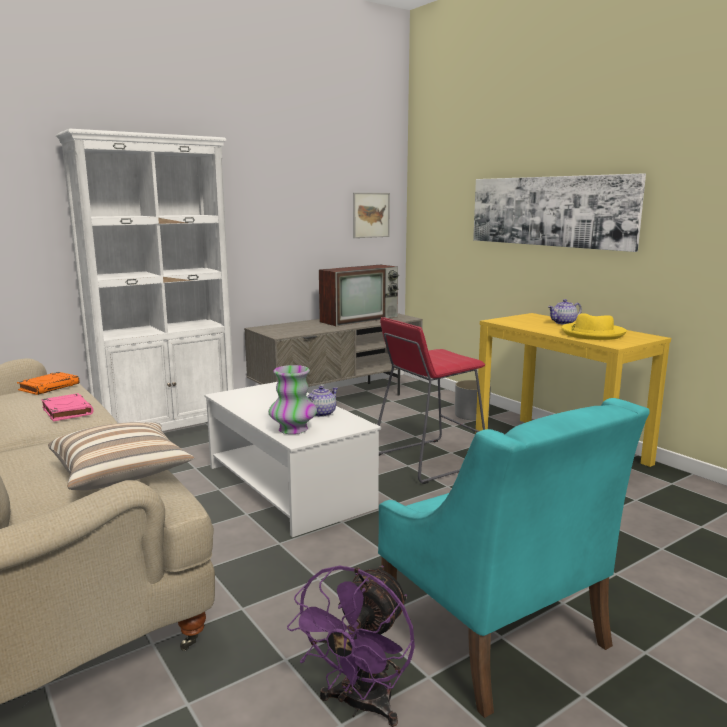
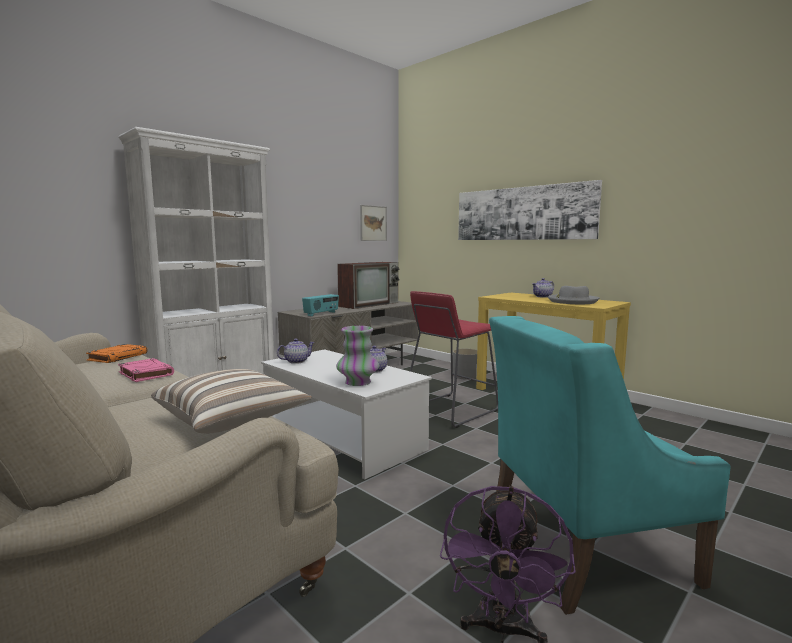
camera: 10 degrees left, 5 degrees down
turquoise armchair [378,398,650,718] -> turquoise armchair turned 120 degrees clockwise [489,316,731,615]
yellow hat [561,313,627,340] -> grey hat [548,286,599,304]
none -> teapot [277,339,315,364]
none -> radio [302,294,339,316]

